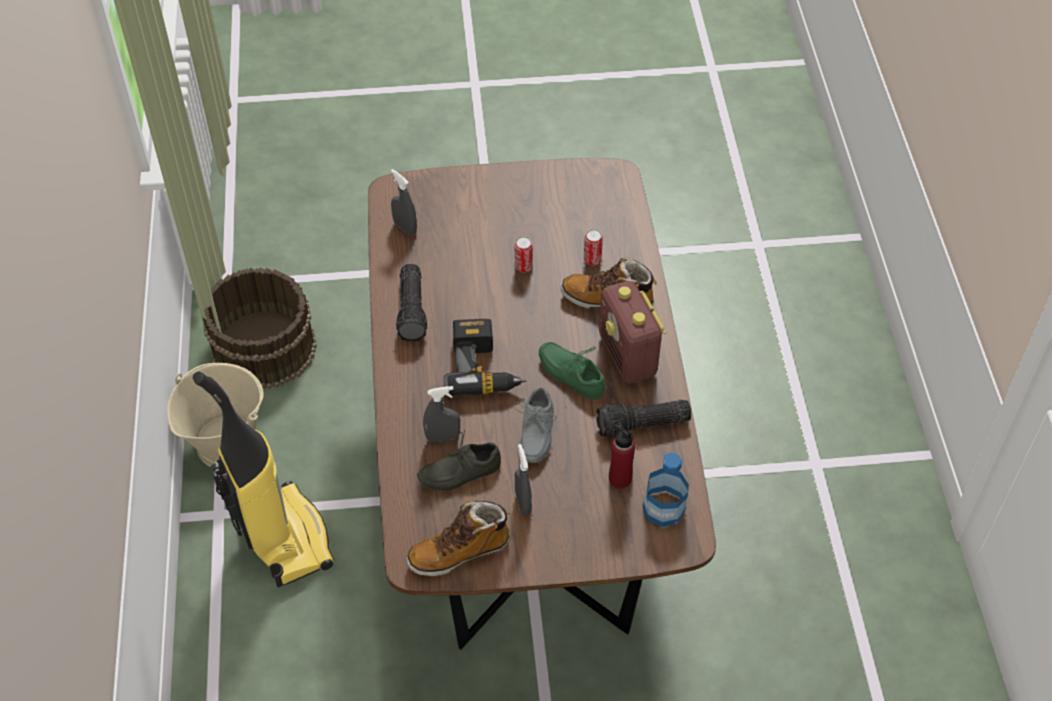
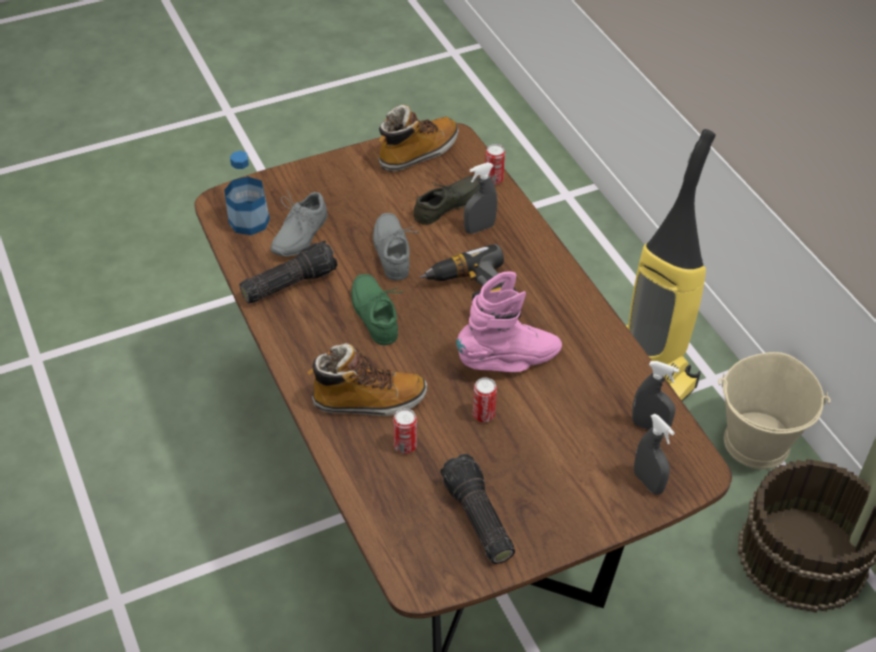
camera: 160 degrees right, 5 degrees down
flashlight [396,264,427,342] -> flashlight moved to [440,454,515,564]
grey spray bottle [515,444,532,516] -> grey spray bottle moved to [634,414,675,495]
green shoe [539,342,605,400] -> green shoe turned 135 degrees counterclockwise [351,274,403,345]
radio [599,281,666,383] -> none
red bottle [609,424,635,488] -> grey shoe [270,190,327,257]
none -> pink boot [456,271,562,372]
none -> can [485,144,505,185]

